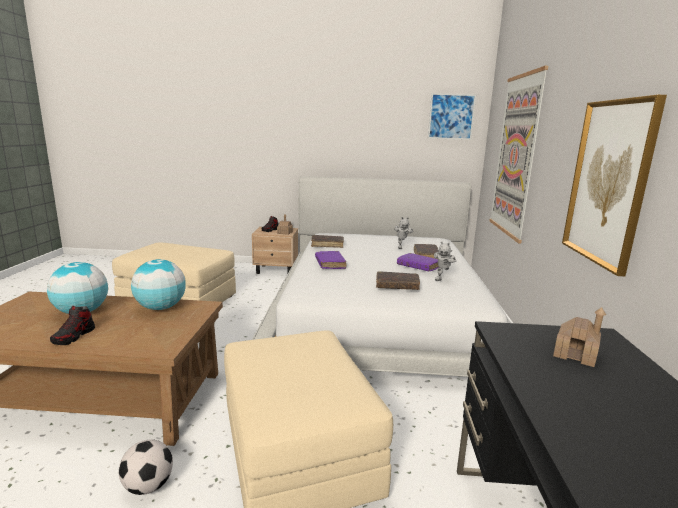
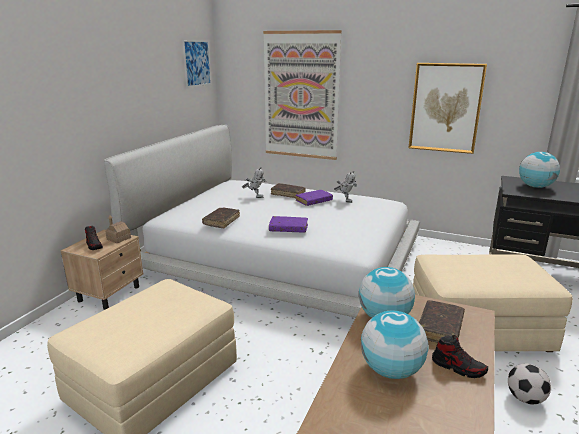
camera: 70 degrees left, 5 degrees up
brown book [376,271,420,290] -> brown book moved to [419,300,465,343]
toy house [553,307,606,367] -> globe [519,152,560,188]

